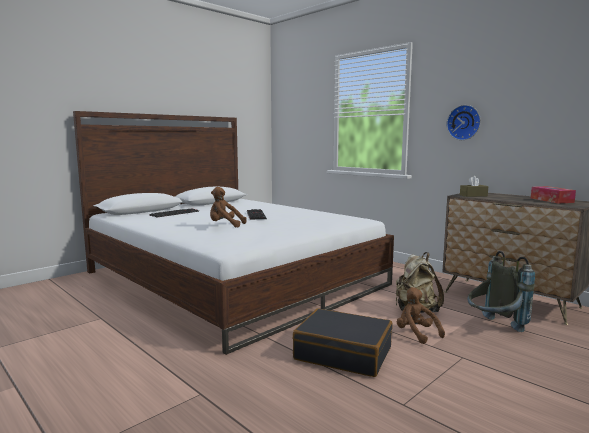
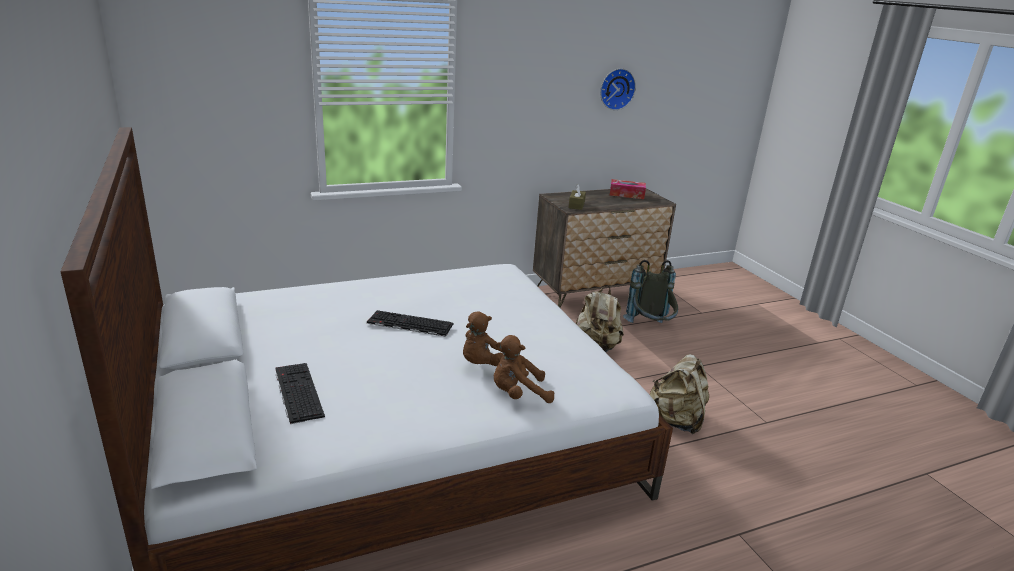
camera: 70 degrees left, 15 degrees up
black suitcase [293,309,393,377] -> beige backpack [650,354,709,434]
brown plush toy [397,287,445,344] -> brown plush toy moved to [494,335,554,403]
wall clock [447,105,481,140] -> wall clock moved to [600,68,636,110]

